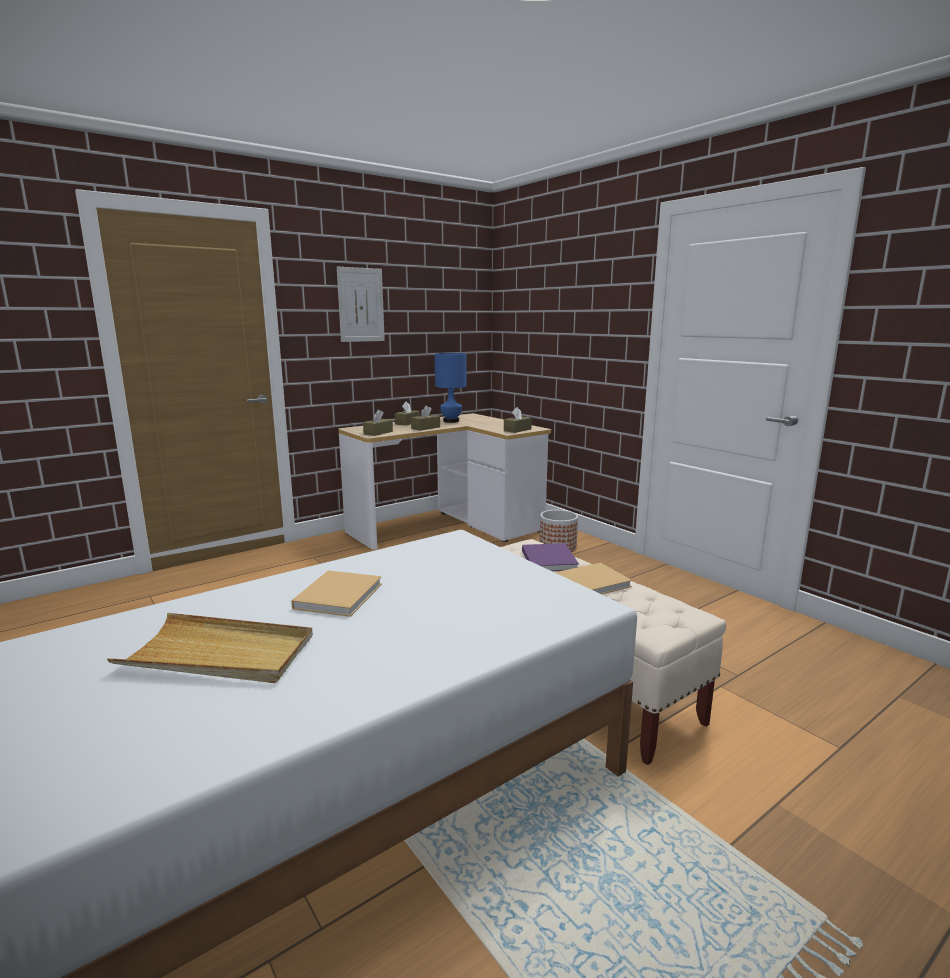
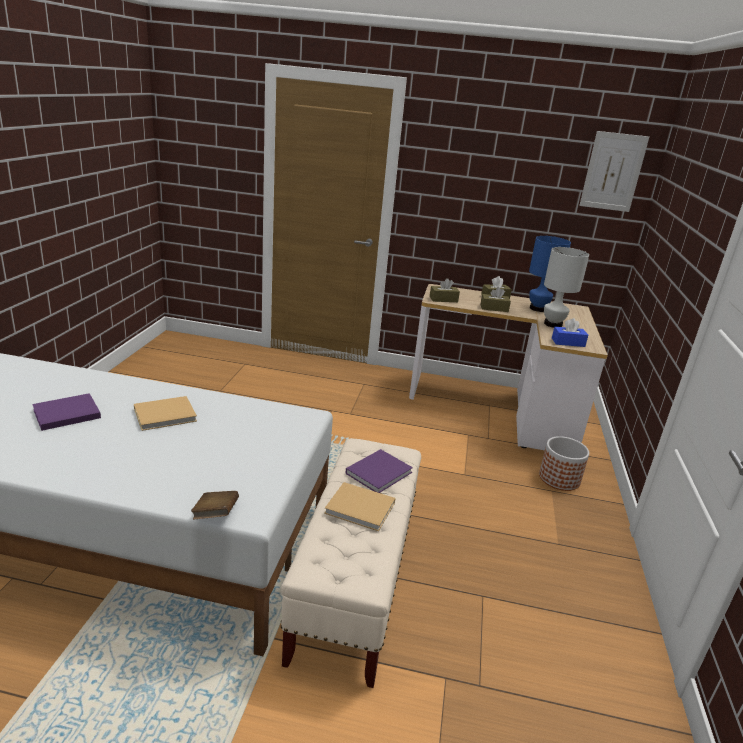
camera: 45 degrees right, 10 degrees up
beige tray [107,613,313,683] -> purple book [32,393,101,431]
picture [337,267,385,342] -> picture moved to [579,131,649,212]
brown tissue box [504,407,532,433] -> blue tissue box [552,318,588,347]
none -> brown book [191,491,239,520]
none -> white table lamp [544,247,589,328]

